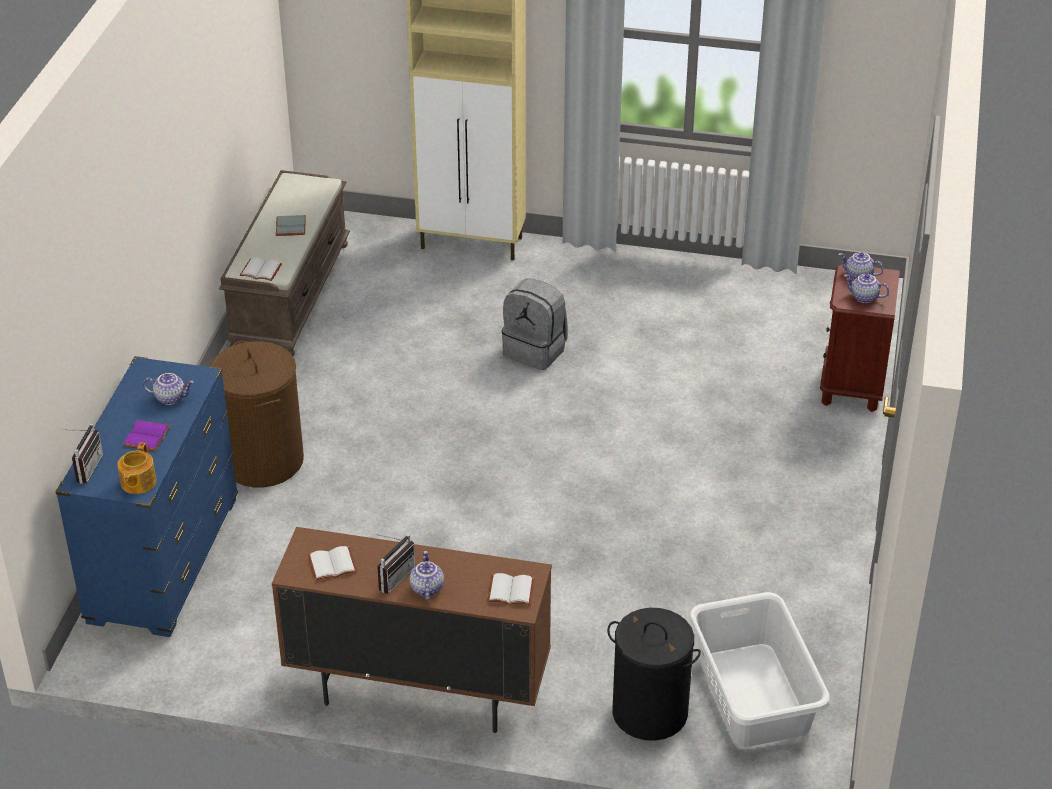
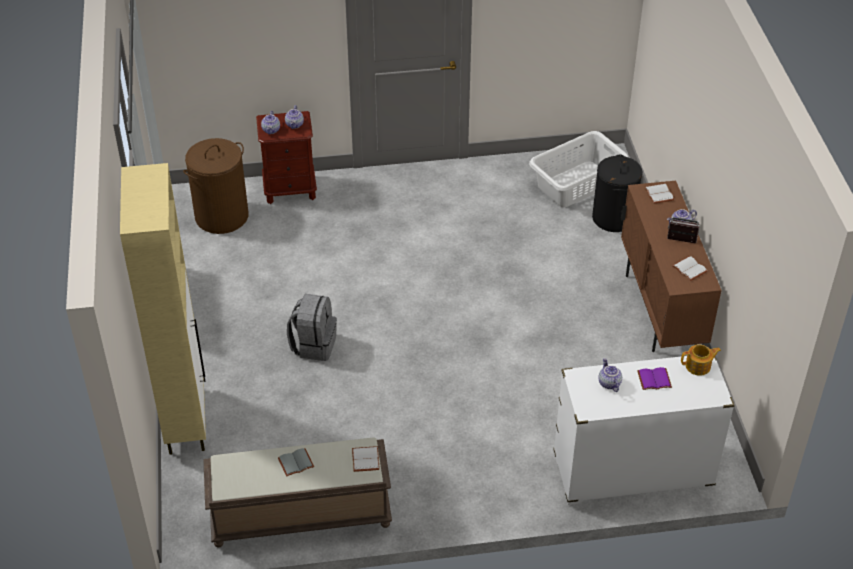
camera: 110 degrees left, 5 degrees up
blue dresser [56,356,238,637] -> white dresser [554,356,735,505]
radio [63,424,103,484] -> none
brown laundry basket [210,341,304,487] -> brown laundry basket moved to [183,138,248,234]

